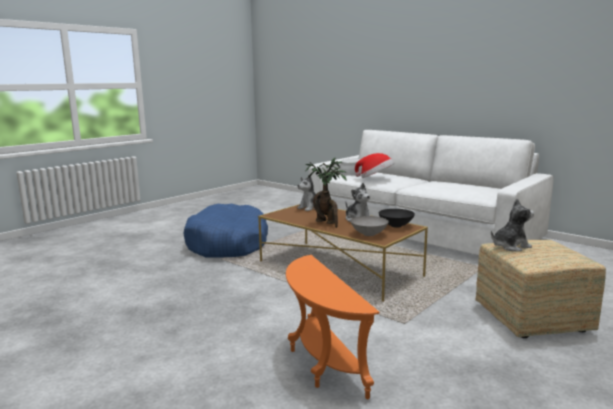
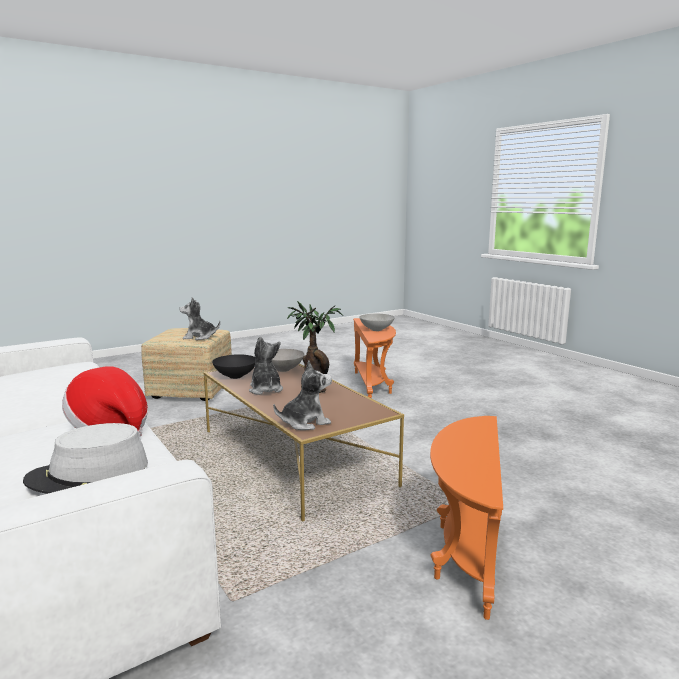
camera: 165 degrees left, 0 degrees up
blue dog bed [183,204,268,258] -> orange side table [430,416,503,620]
none -> grey bowl [359,314,395,331]

